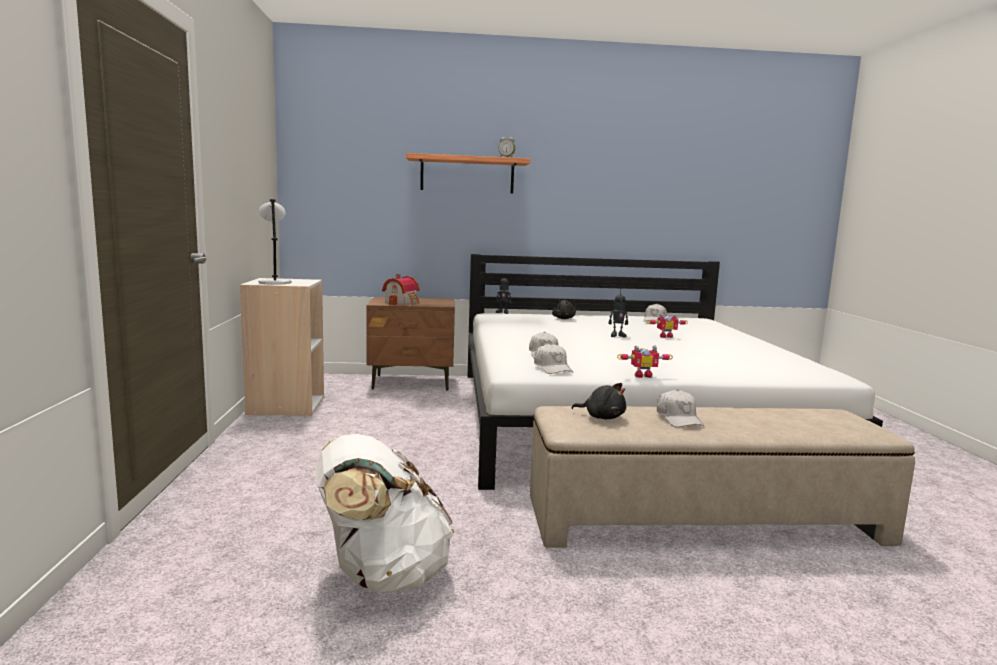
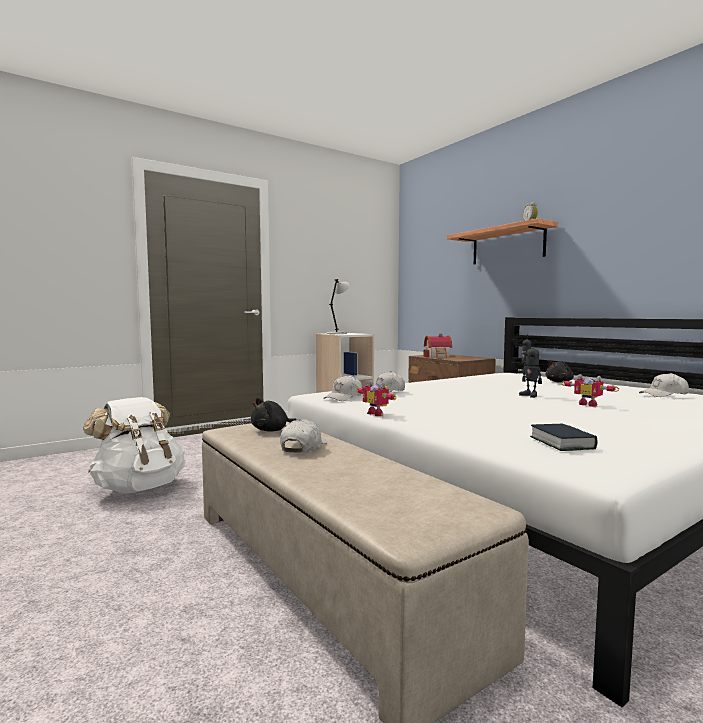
camera: 60 degrees right, 5 degrees down
black plush toy [571,383,626,419] -> black plush toy turned 60 degrees clockwise [251,398,297,431]
white cap [657,390,704,427] -> white cap turned 150 degrees clockwise [280,420,327,453]
none -> book [530,424,598,451]

